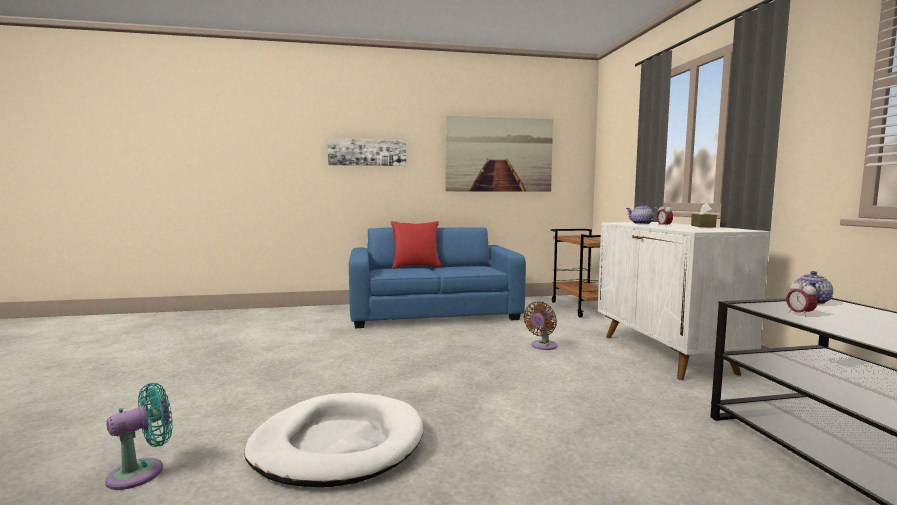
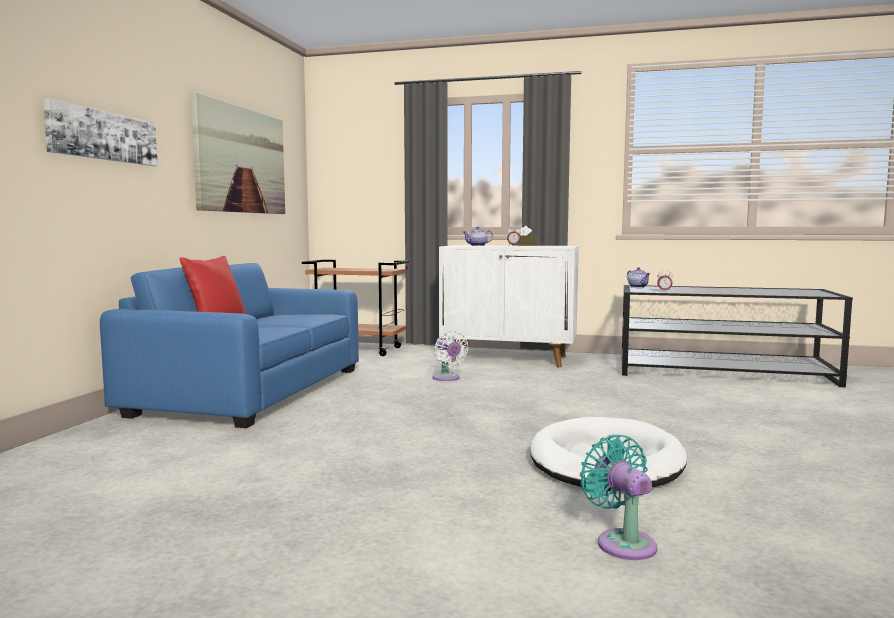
camera: 65 degrees left, 0 degrees up
brown fan [524,302,557,350] -> white fan [433,330,469,381]

